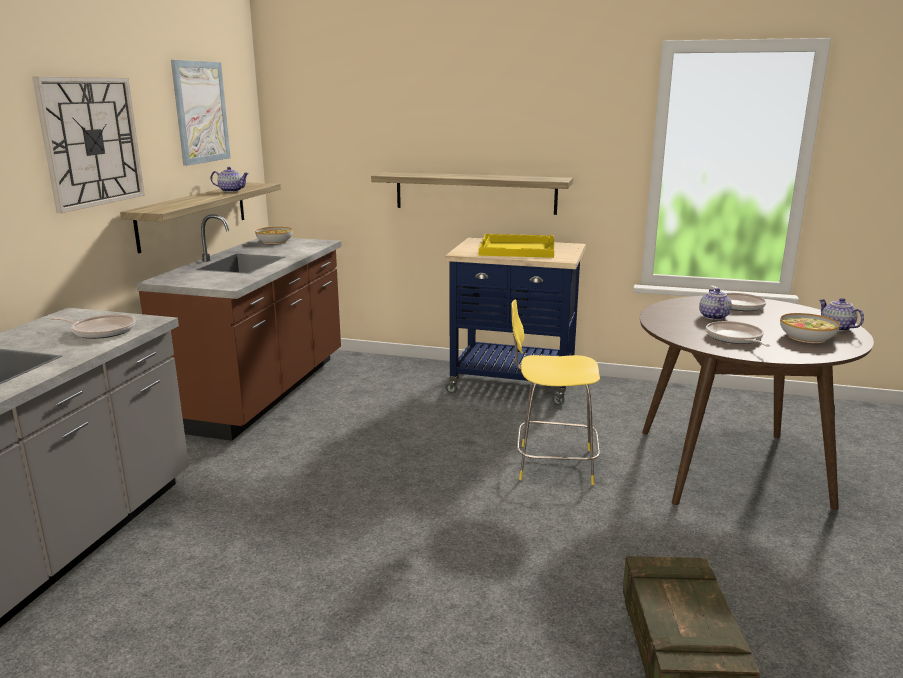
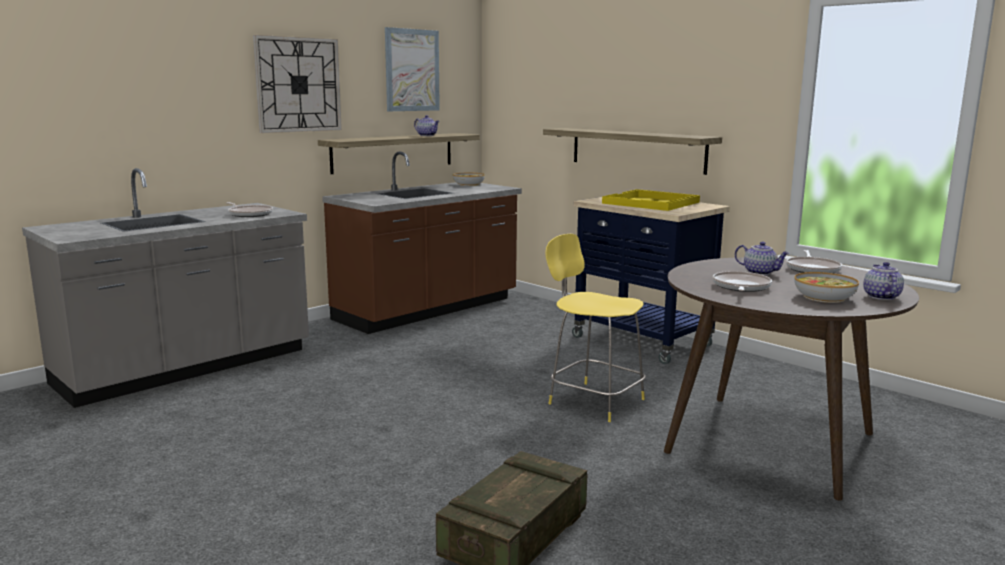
camera: 30 degrees right, 5 degrees down
teapot [699,288,732,320] -> teapot turned 90 degrees clockwise [735,242,790,275]

